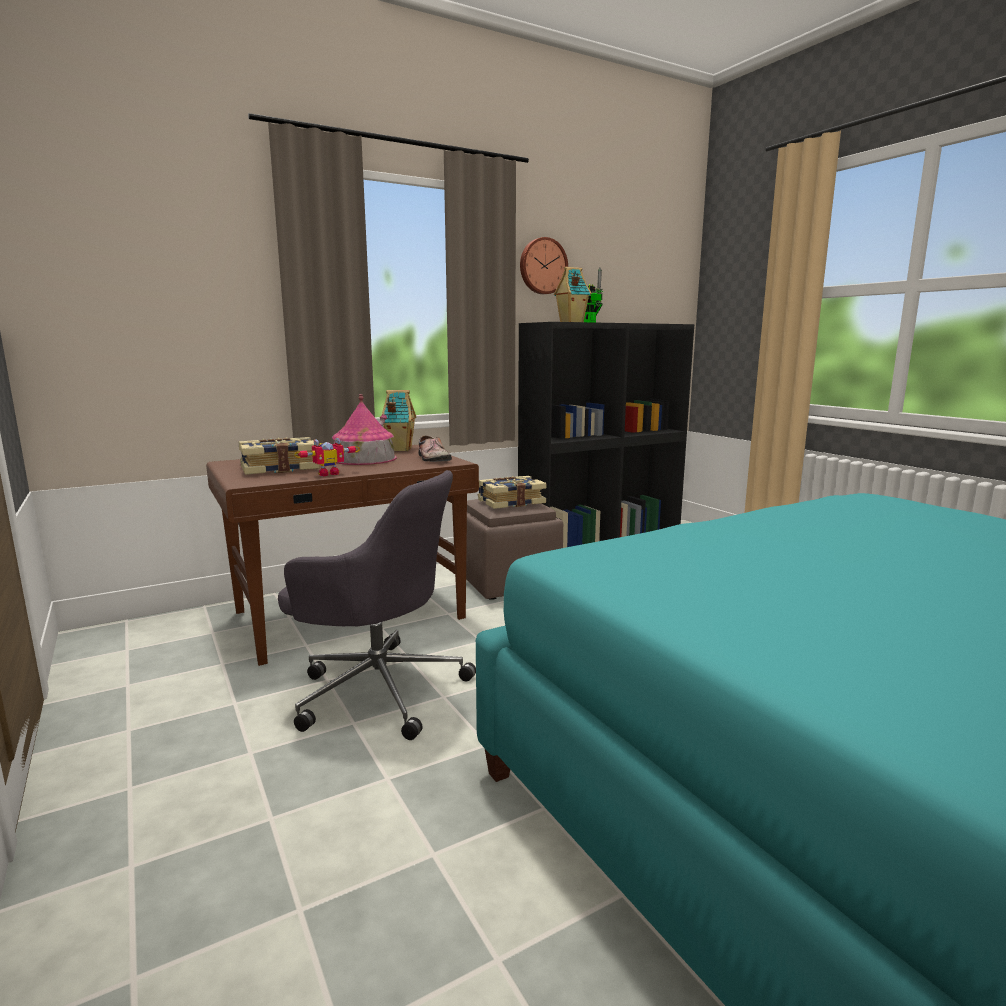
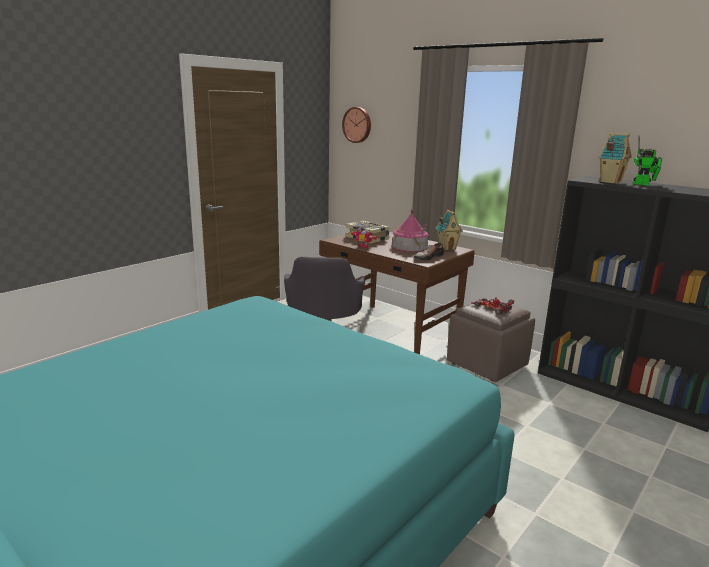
camera: 70 degrees right, 5 degrees up
book [478,476,546,509] -> toy car [471,297,514,315]
wall clock [520,237,568,294] -> wall clock moved to [342,107,371,143]

